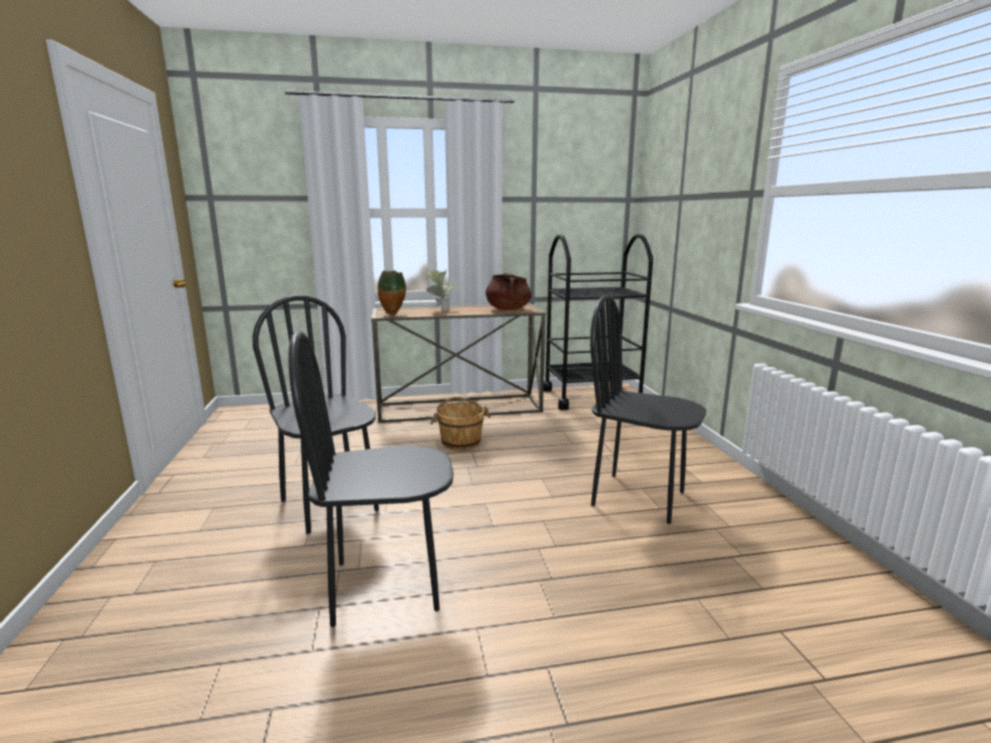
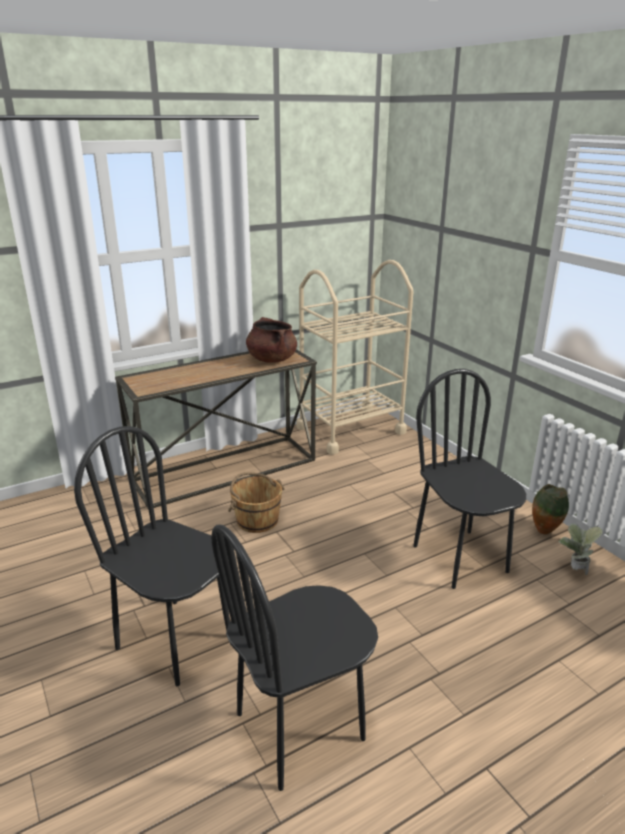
camera: 20 degrees left, 10 degrees up
vase [378,271,406,315] -> vase moved to [532,484,569,535]
potted plant [426,269,456,311] -> potted plant moved to [559,524,603,575]
black cart [543,234,653,410] -> beige cart [296,260,414,455]
black chair [590,295,706,524] -> black chair turned 60 degrees clockwise [413,369,526,589]

